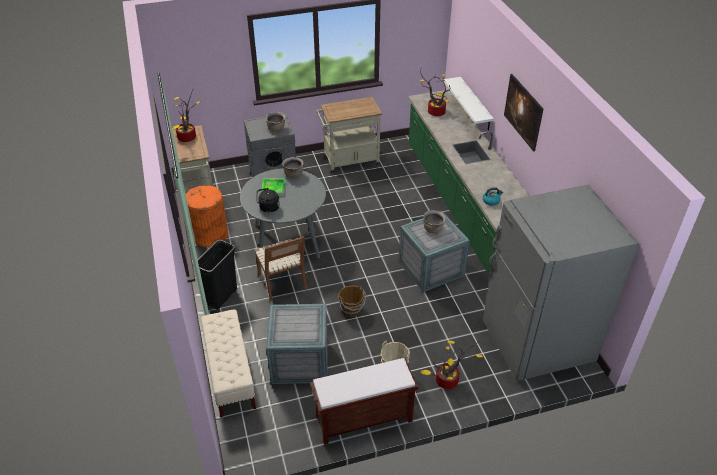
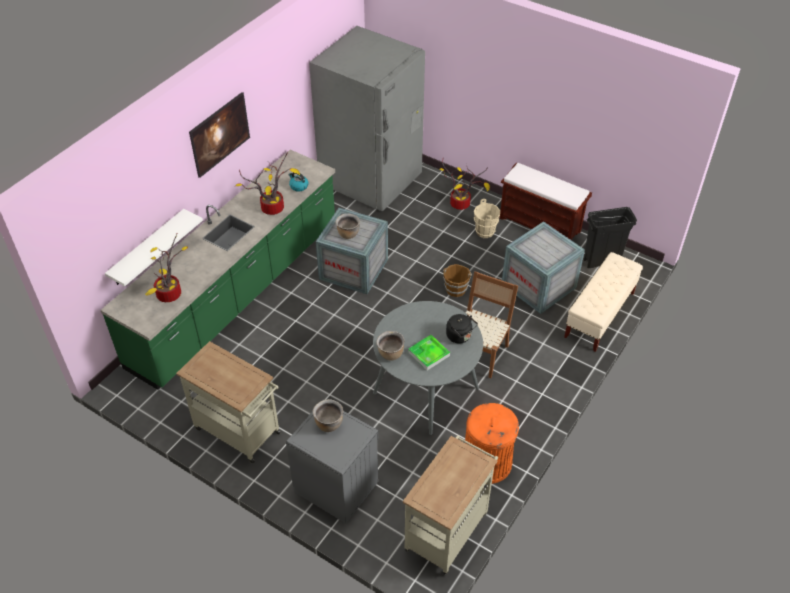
camera: 130 degrees left, 5 degrees up
potted plant [172,90,200,142] -> potted plant moved to [235,152,300,215]
black trash can [193,240,237,310] -> black trash can moved to [584,207,637,268]

